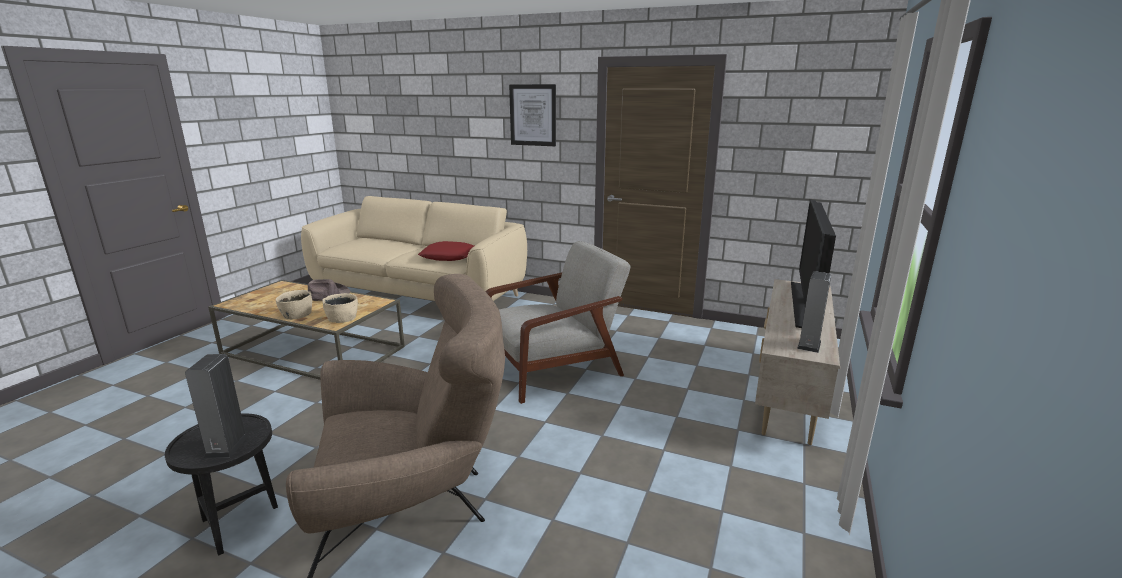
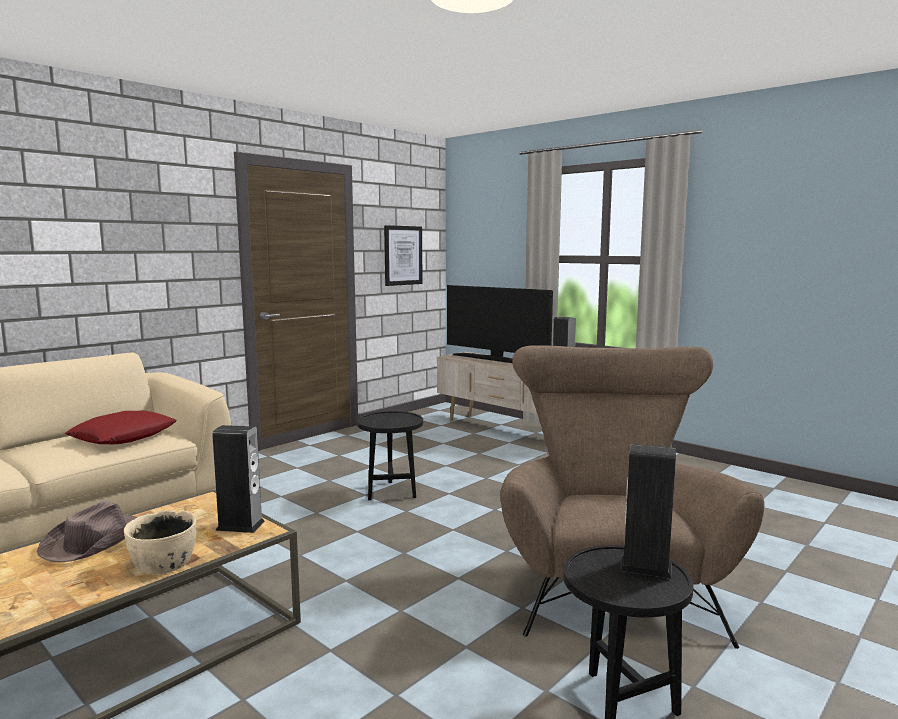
camera: 70 degrees left, 10 degrees down
beige bowl [322,293,358,323] -> speaker [212,425,265,533]
grey armchair [486,241,630,404] -> black side table [357,411,423,500]
picture [509,84,556,146] -> picture moved to [384,225,423,286]

